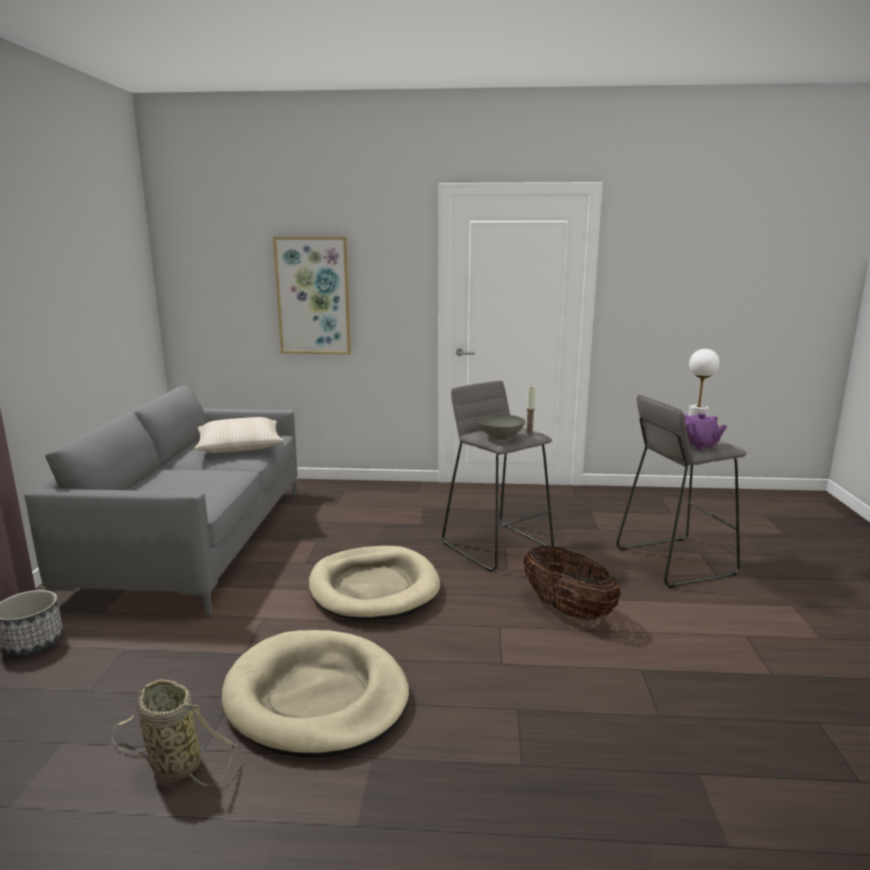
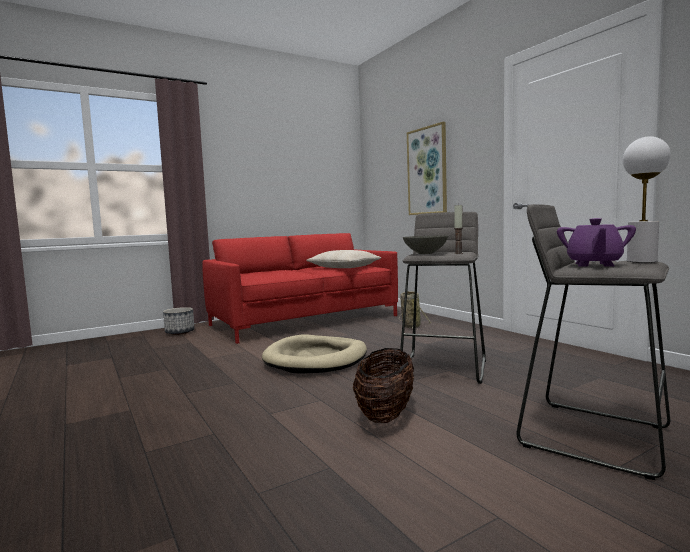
camera: 55 degrees right, 10 degrees down
grey sofa [24,386,298,615] -> red sofa [202,233,398,344]
basket [112,679,236,786] -> basket moved to [399,291,431,329]
beige dog bed [222,630,409,758] -> none

